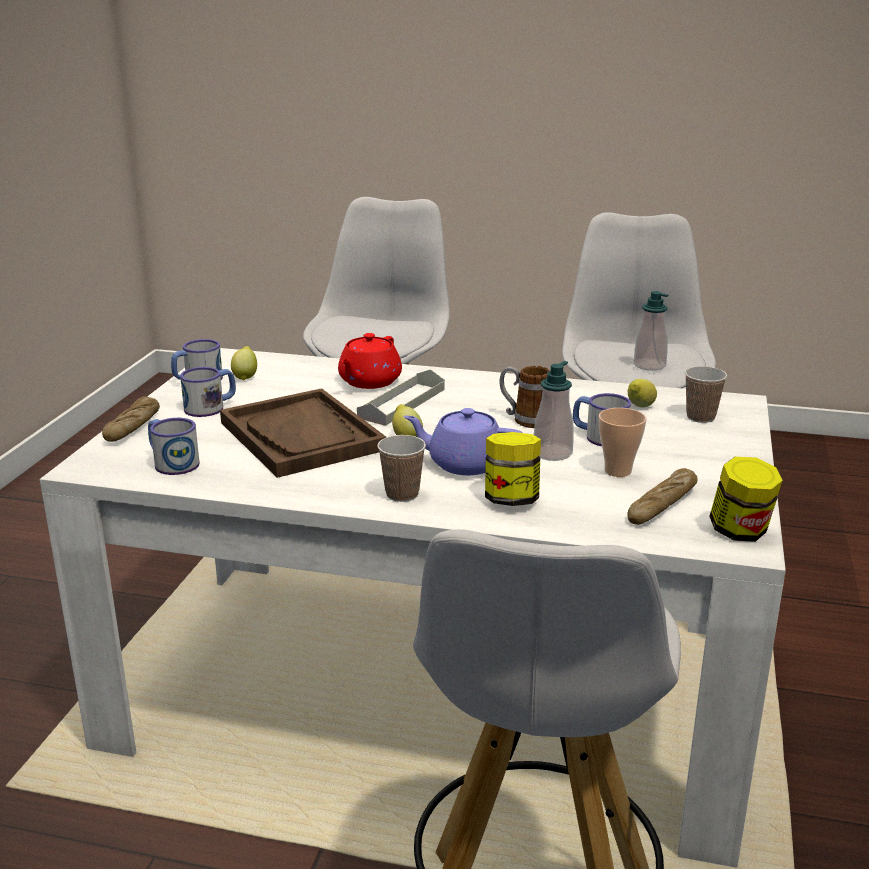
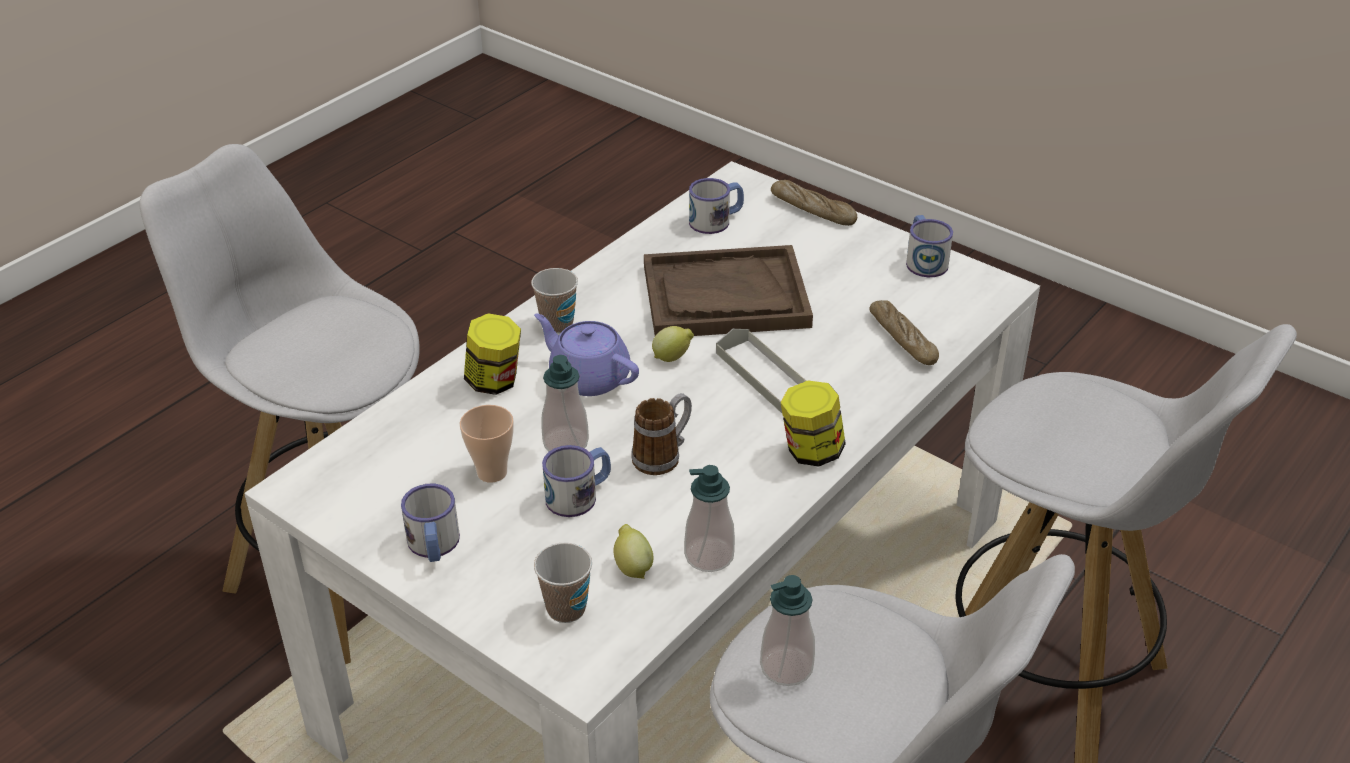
camera: 115 degrees right, 15 degrees up
mug [180,367,236,417] -> mug moved to [401,484,460,562]
lemon [231,346,257,380] -> none
red teapot [338,333,402,389] -> none
purple teapot [403,408,523,475] -> purple teapot turned 90 degrees counterclockwise [534,313,639,396]
bread [628,468,698,525] -> bread moved to [870,300,939,365]
jar [709,457,783,542] -> jar moved to [781,381,846,467]
none -> soap dispenser [684,465,735,572]

